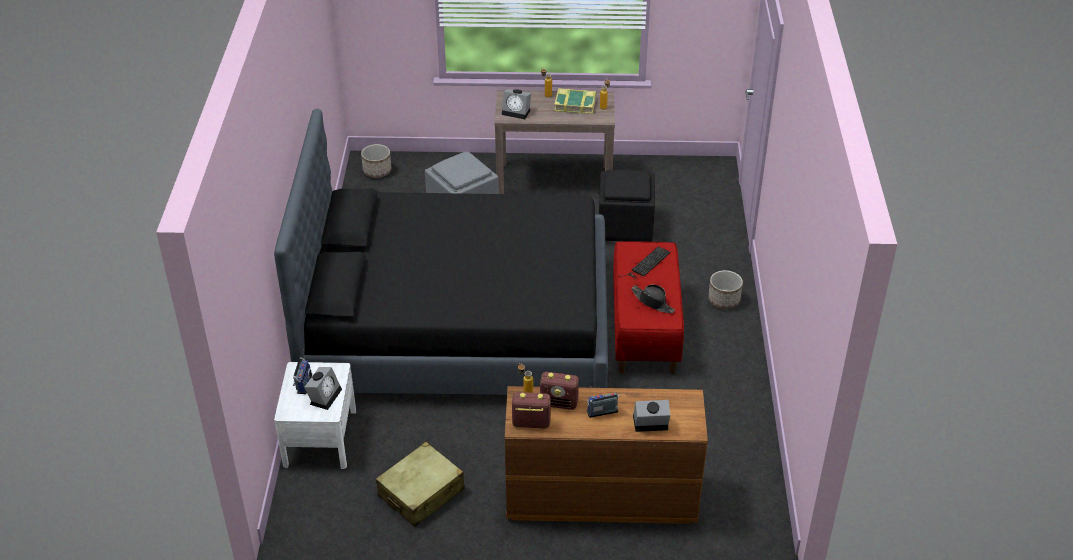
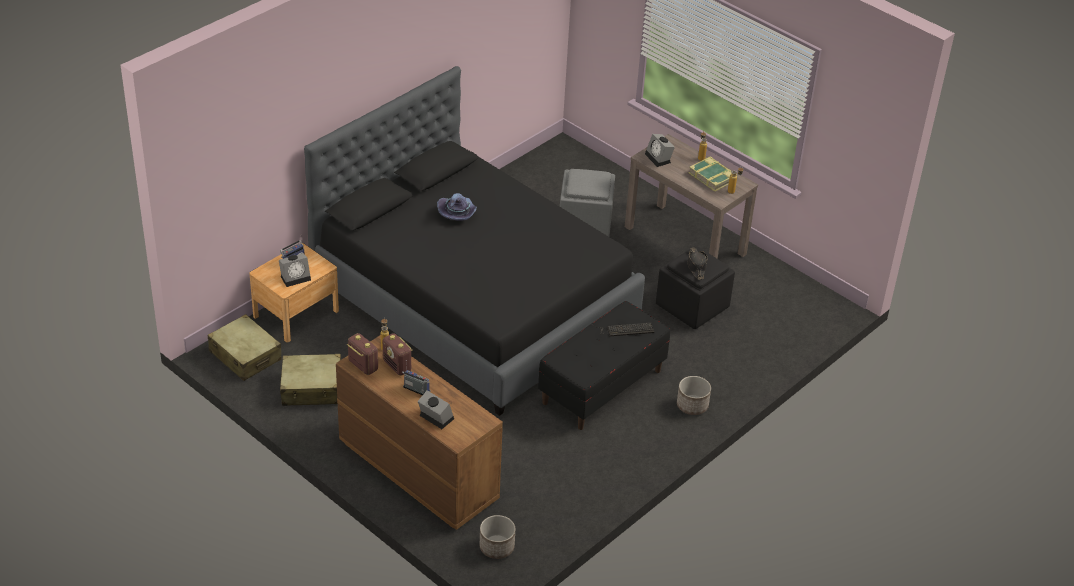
camera: 40 degrees right, 0 degrees up
white nightstand [274,362,356,469] -> brown nightstand [249,243,339,342]
planter [361,144,391,178] -> planter moved to [480,515,515,559]
red bench [613,241,684,375] -> black bench [538,301,670,430]
black hat [631,284,675,313] -> black hat moved to [687,247,708,280]
none -> beige suitcase [208,314,281,381]
none -> purple hat [437,193,477,221]

